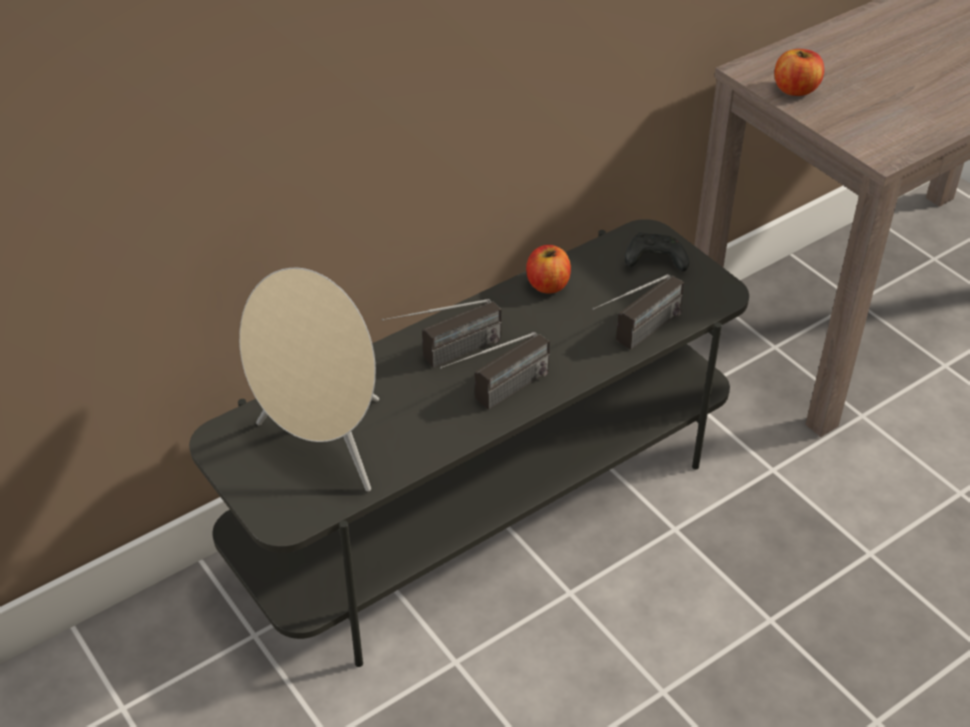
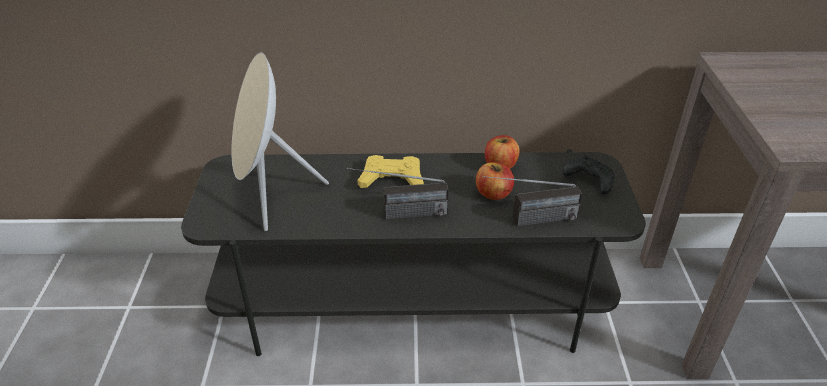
camera: 35 degrees right, 5 degrees down
radio [382,299,502,368] -> yellow game controller [358,155,424,188]
apple [774,49,824,96] -> apple moved to [476,162,514,200]

